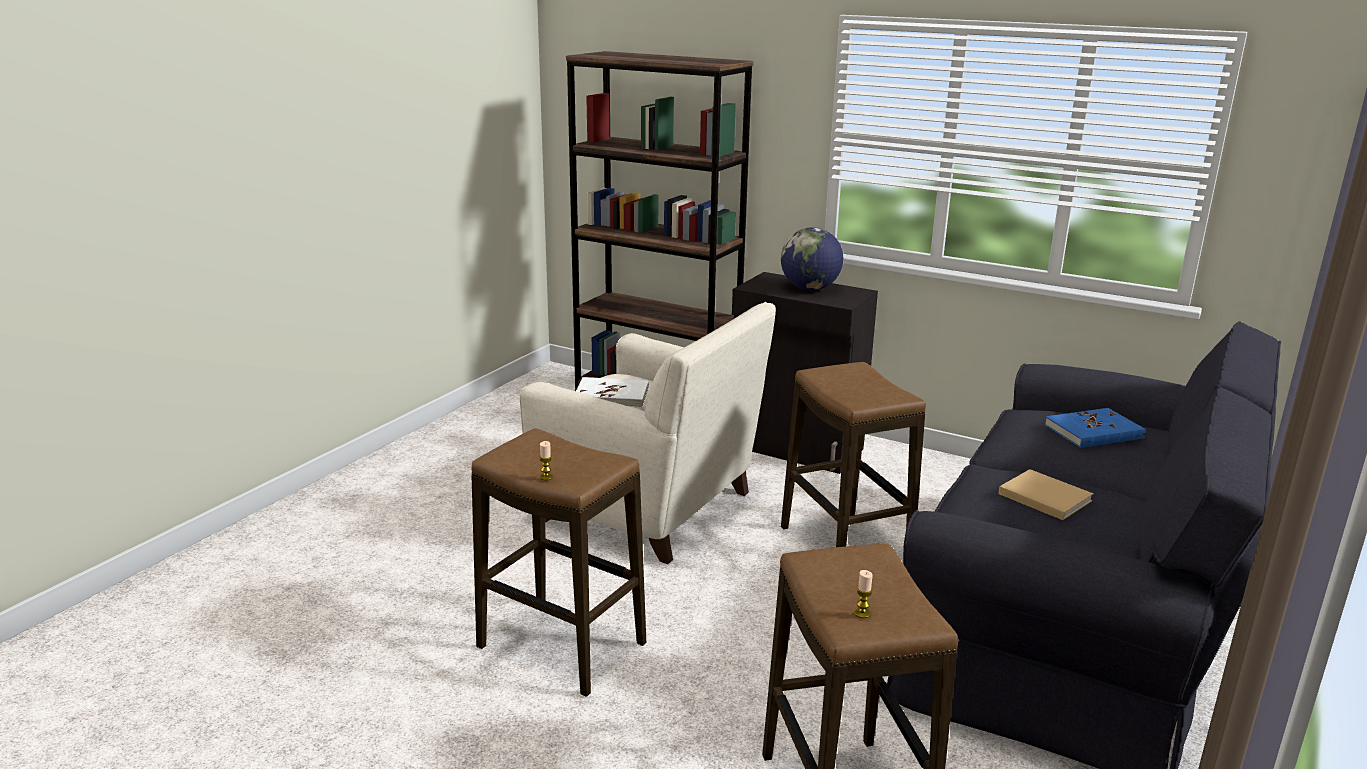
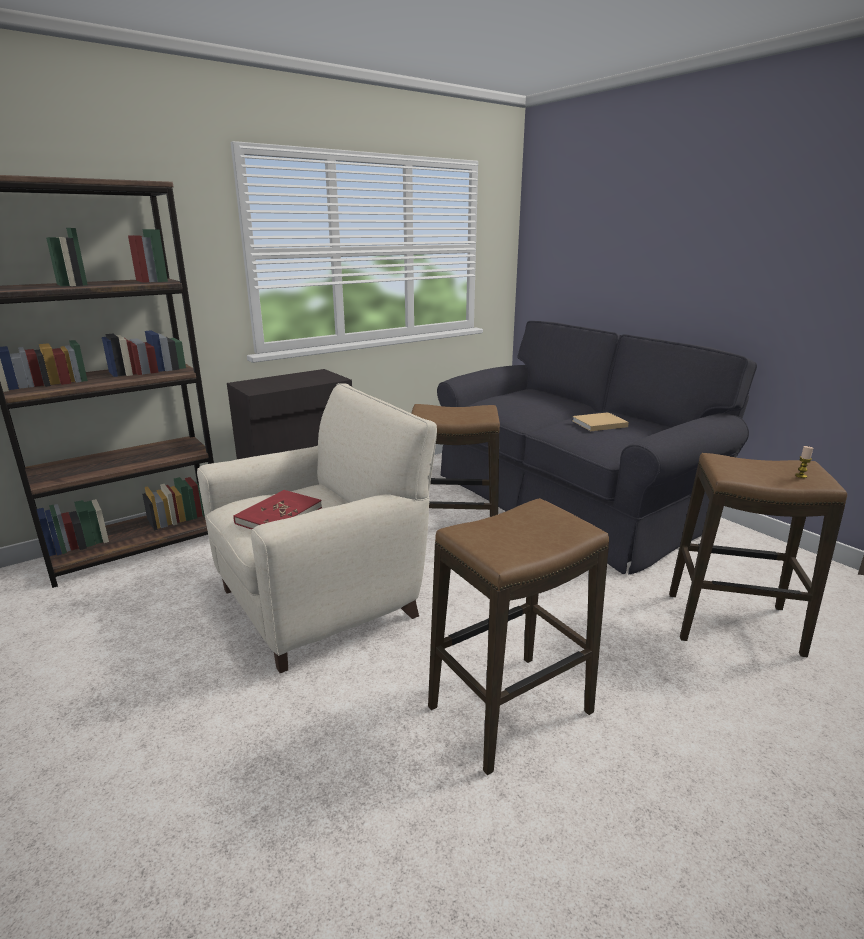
camera: 65 degrees left, 0 degrees up
candle [539,441,553,480] -> none
white book [576,377,649,408] -> red book [233,490,322,529]
globe [781,227,843,291] -> none
blue book [1045,408,1146,448] -> none

